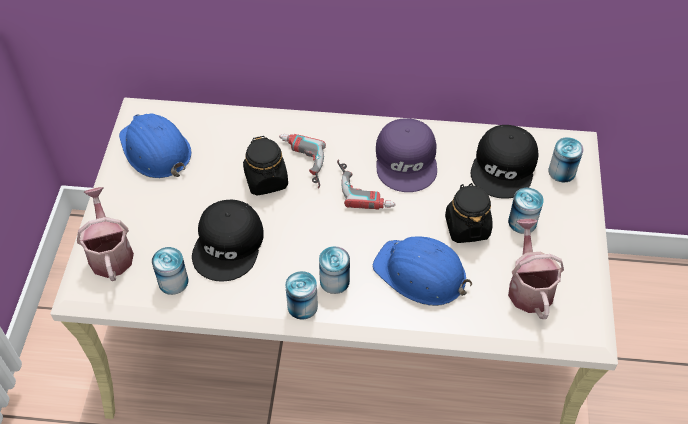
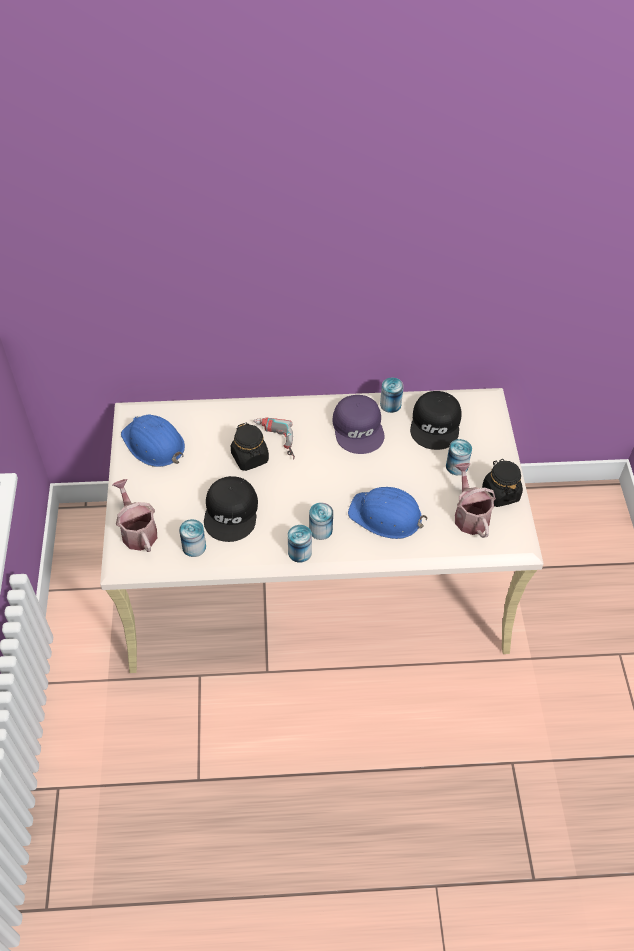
camera: 10 degrees left, 0 degrees up
power drill [337,159,395,210] -> none
black jar [445,183,493,243] -> black jar moved to [482,459,523,507]
can [548,137,584,182] -> can moved to [380,378,404,413]

